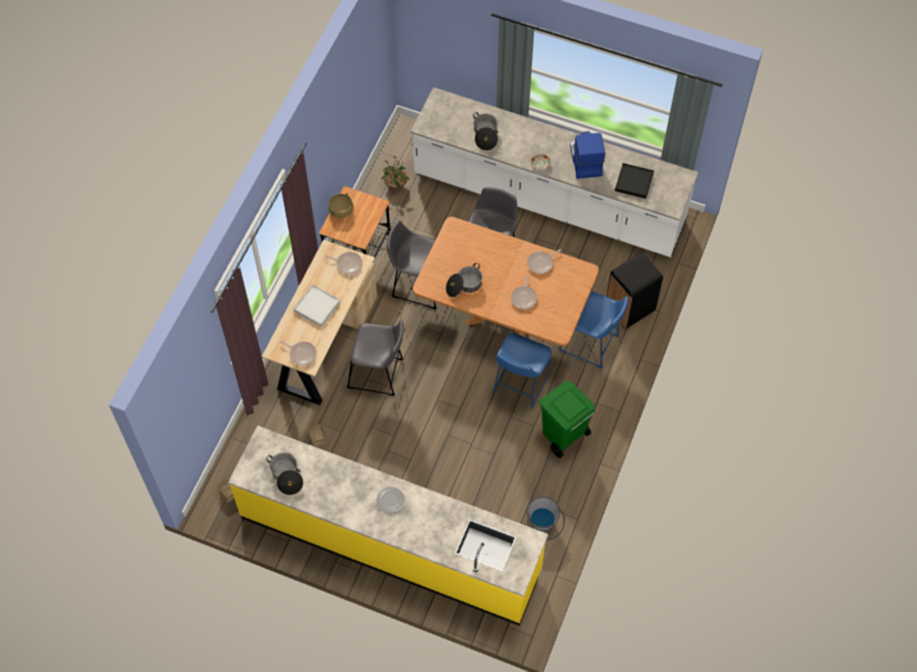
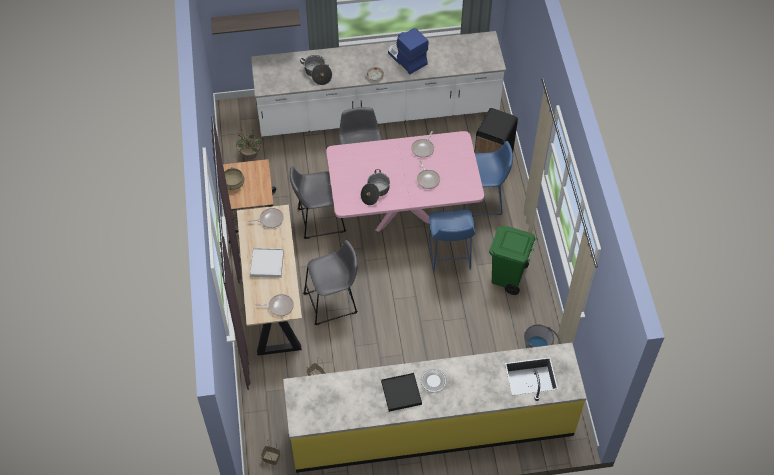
camera: 30 degrees left, 5 degrees down
cooking pot [266,453,303,495] -> none
brown dining table [413,217,599,346] -> pink dining table [326,131,484,232]
black tray [615,163,654,199] -> black tray moved to [381,373,422,412]
none -> shelf [211,9,300,35]

